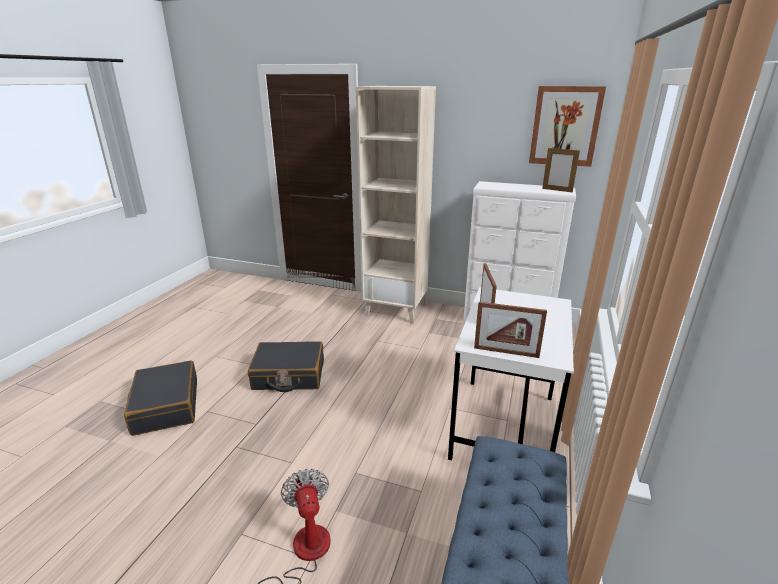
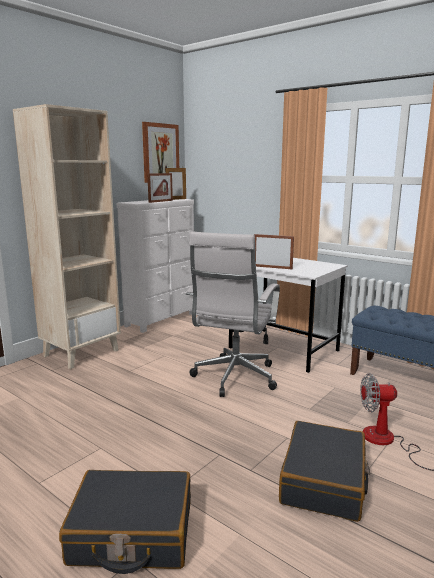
camera: 70 degrees left, 10 degrees down
black suitcase [248,341,324,392] -> black suitcase moved to [279,421,370,522]
picture frame [474,302,547,358] -> picture frame moved to [147,173,173,203]
none -> white office chair [186,232,280,397]

